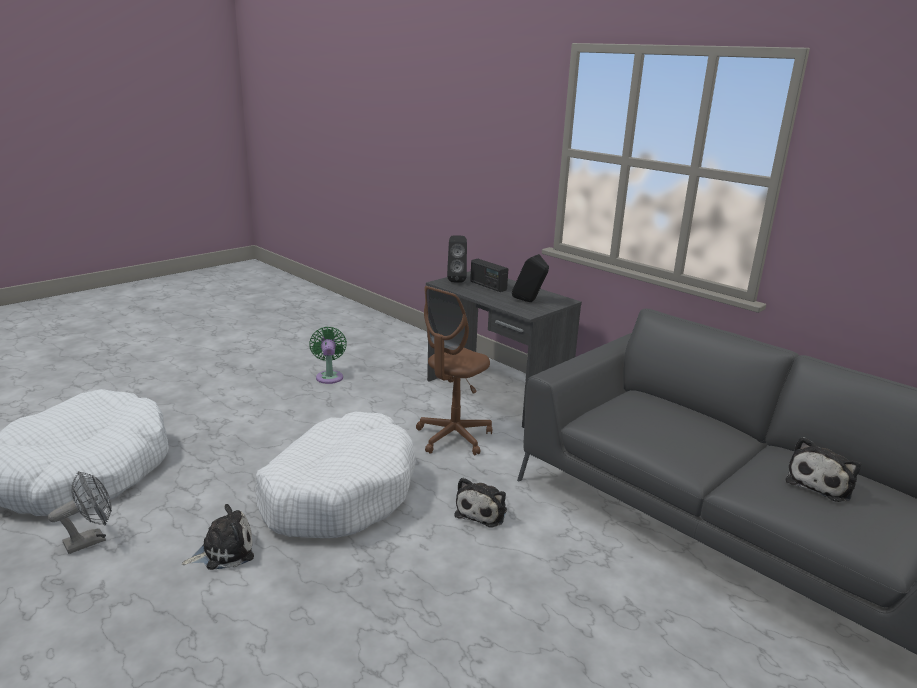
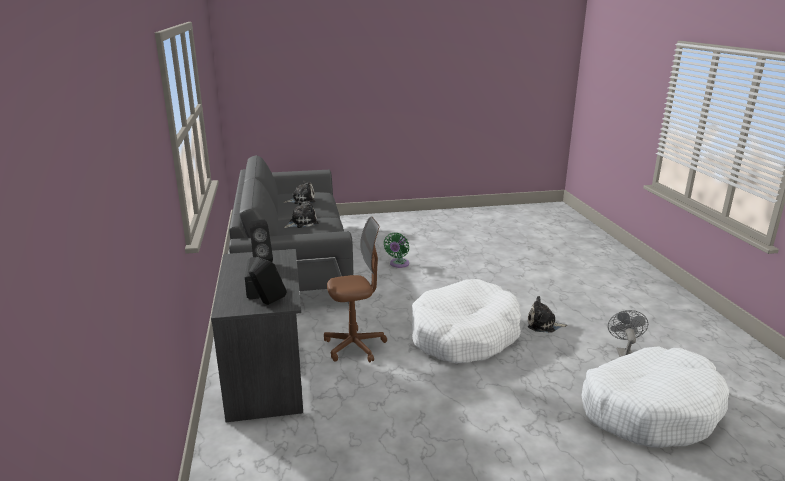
camera: 145 degrees left, 0 degrees up
grey fan [48,471,112,554] -> grey fan turned 105 degrees clockwise [608,310,648,357]
green fan [309,327,347,384] -> green fan moved to [384,233,409,268]
plush toy [454,478,507,527] -> plush toy moved to [284,201,319,228]

